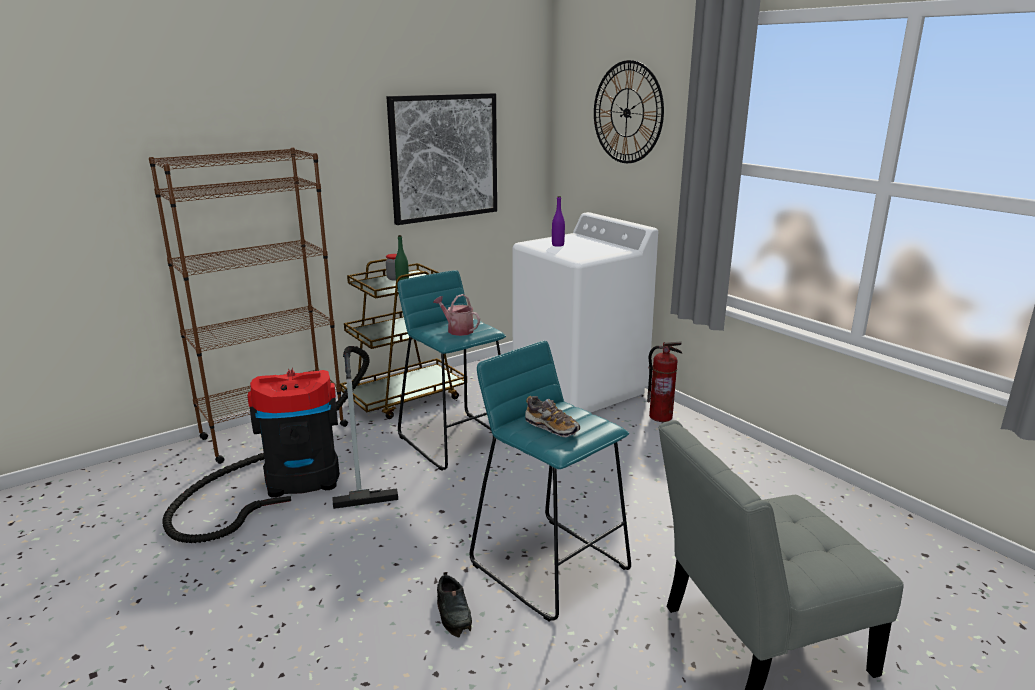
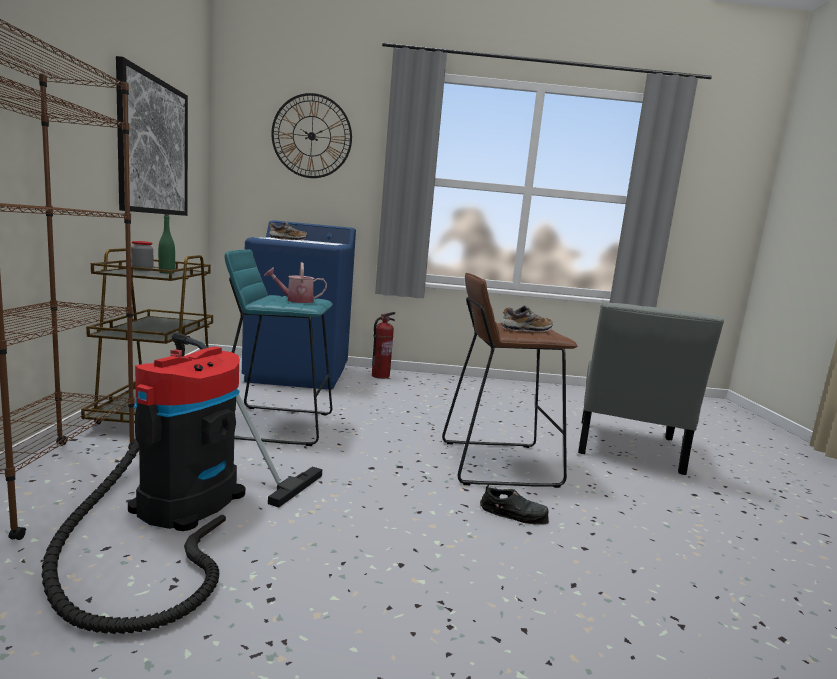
camera: 55 degrees left, 10 degrees down
turquoise stool [470,341,631,622] -> brown stool [442,273,578,488]
white washing machine [512,212,658,413] -> blue washing machine [242,220,356,390]
purple bottle [552,196,565,247] -> shoe [269,222,307,240]

